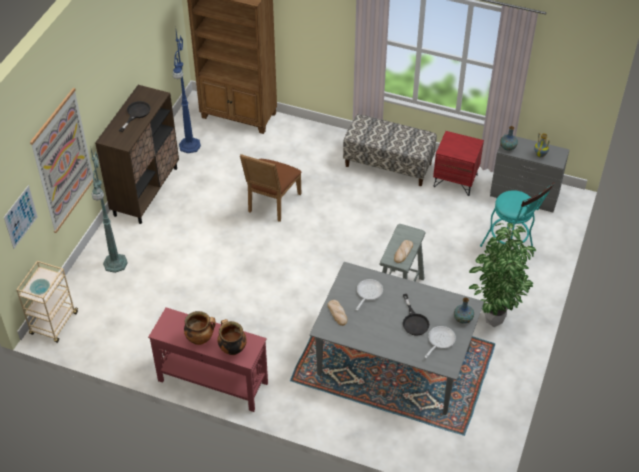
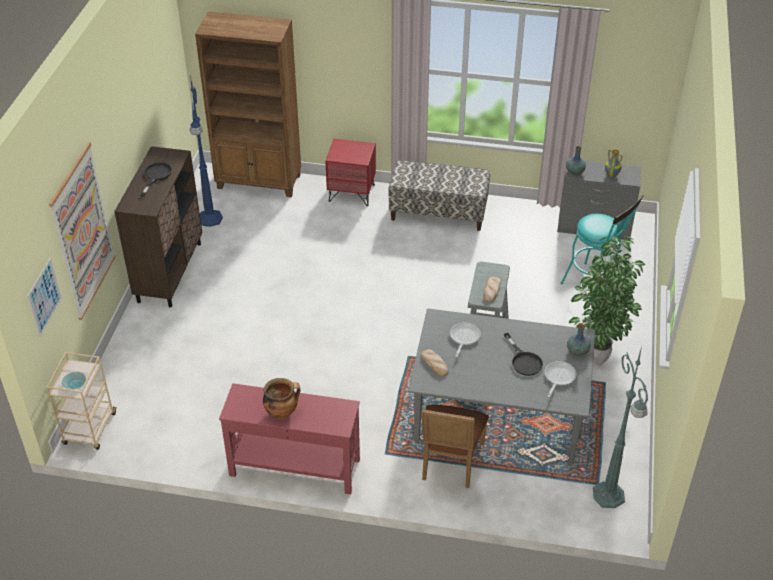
camera: 10 degrees left, 5 degrees down
green floor lamp [90,146,128,273] -> green floor lamp moved to [593,346,648,508]
cooking pot [217,319,247,355] -> none
brown chair [240,154,301,222] -> brown chair moved to [422,405,489,488]
red nightstand [433,131,484,196] -> red nightstand moved to [325,139,376,206]

